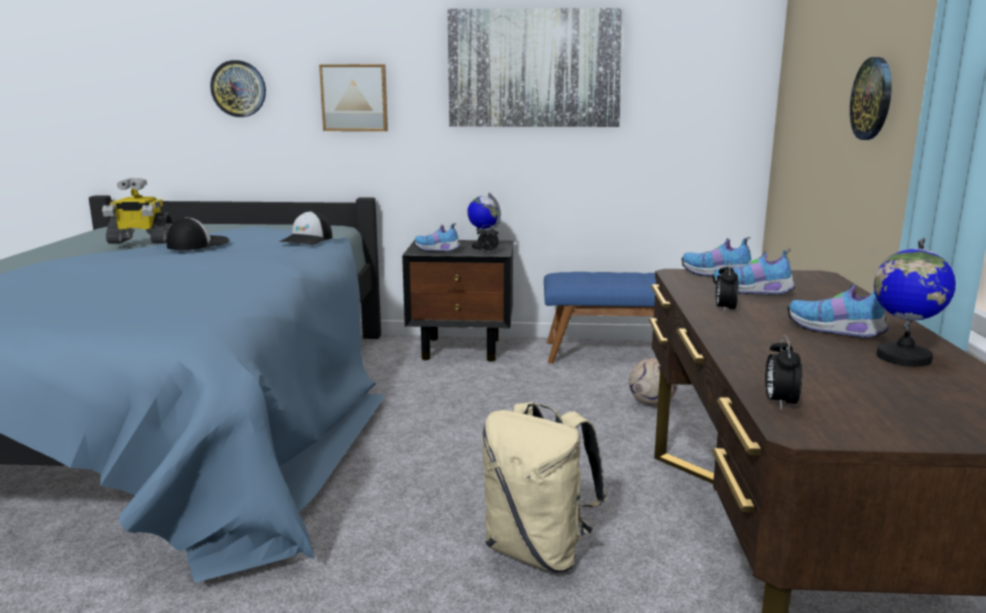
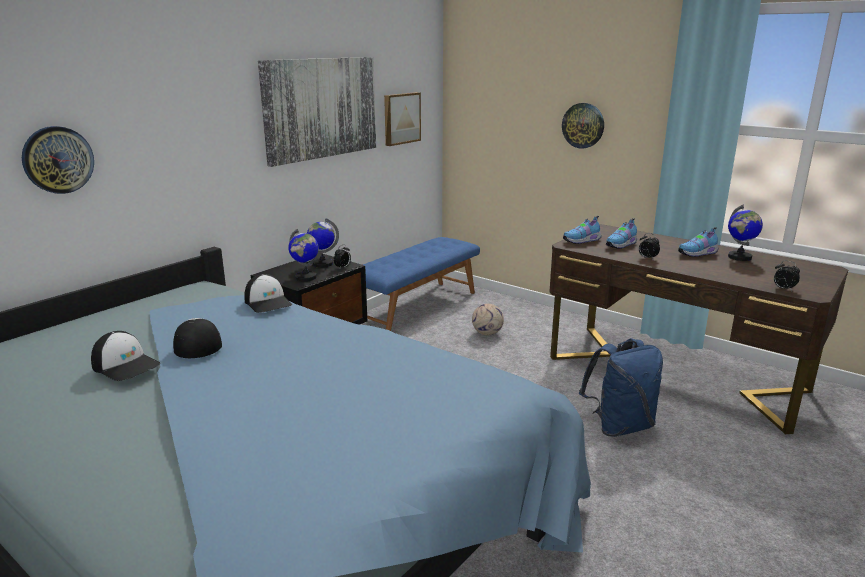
camera: 55 degrees left, 5 degrees up
toy robot [102,178,173,244] -> cap [91,331,160,381]
picture [319,64,388,131] -> picture moved to [384,92,421,146]
shoe [414,223,461,252] -> globe [288,229,319,281]
beige backpack [482,402,607,572] -> blue backpack [579,338,663,437]

